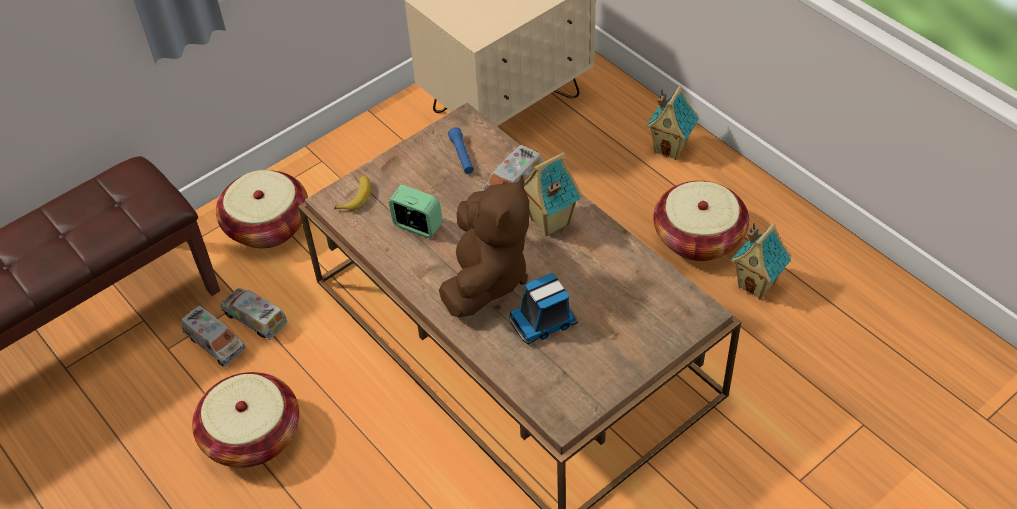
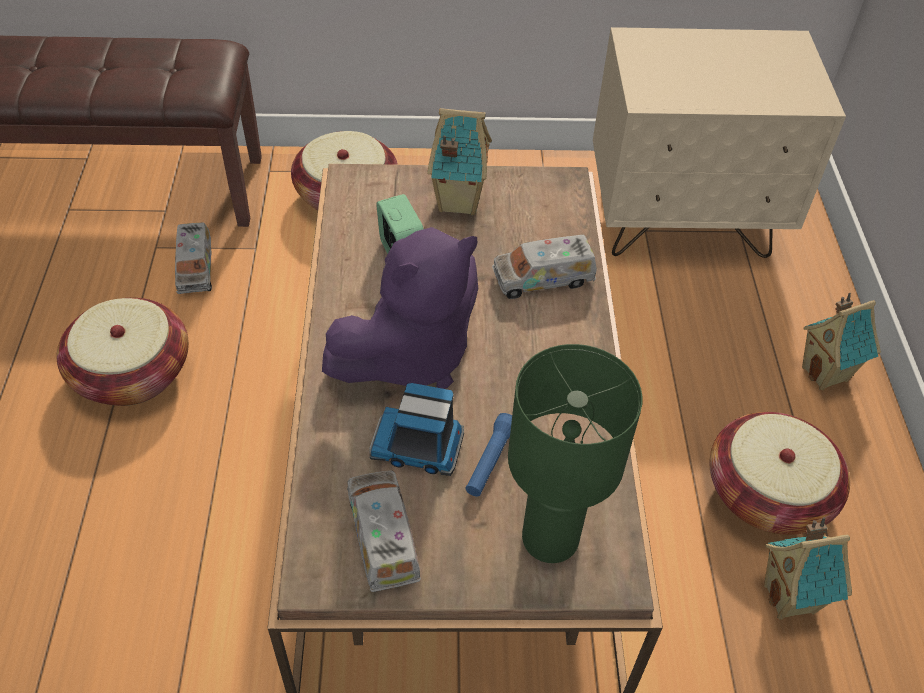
camera: 35 degrees right, 0 degrees up
toy truck [221,288,288,340] -> toy truck moved to [347,470,421,592]
banana [334,174,371,211] -> none
brown plush toy [439,175,529,317] -> purple plush toy [322,227,478,389]
blue flashlight [448,127,474,174] -> blue flashlight moved to [465,413,512,497]
toy house [524,152,582,236] -> toy house moved to [427,108,492,216]
none -> green table lamp [508,344,643,563]

